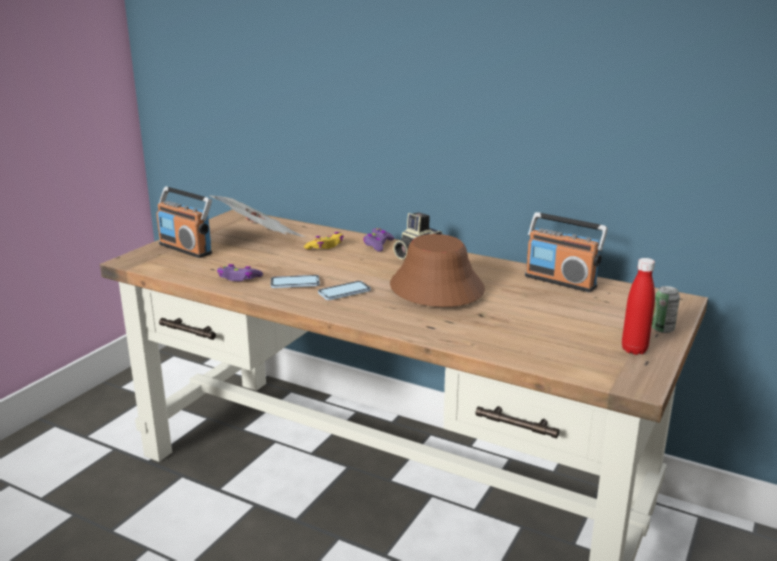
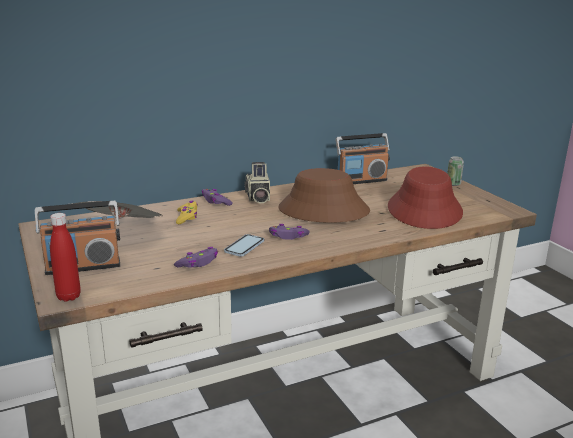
camera: 55 degrees left, 0 degrees up
phone [318,281,371,300] -> purple game controller [269,224,309,240]
red bottle [622,258,655,355] -> red bottle moved to [50,213,81,302]
none -> red hat [388,166,463,229]

